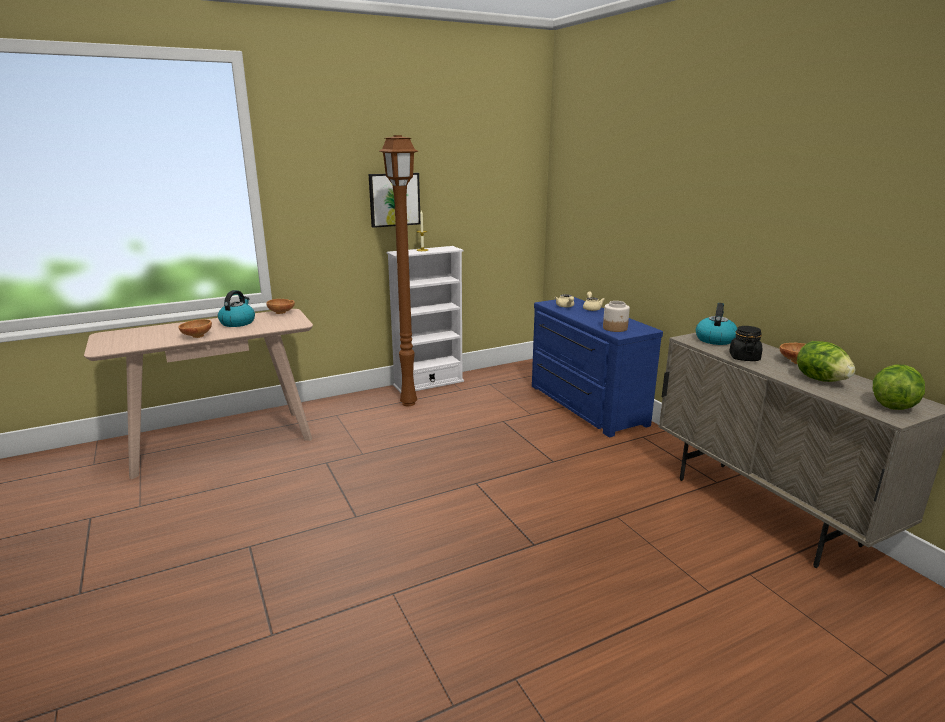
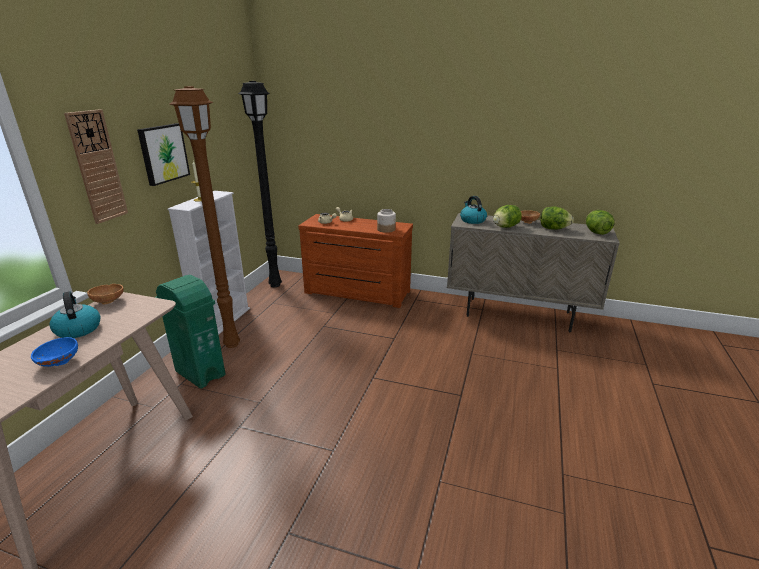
camera: 45 degrees left, 5 degrees up
brown bowl [179,319,212,338] -> blue bowl [31,337,78,367]
blue dresser [532,297,663,437] -> brown dresser [298,214,413,308]
black jar [729,326,762,361] -> lettuce [493,205,522,228]
none -> wall clock [64,109,128,224]
none -> green trash can [155,275,225,388]
none -> black floor lamp [238,81,282,287]

